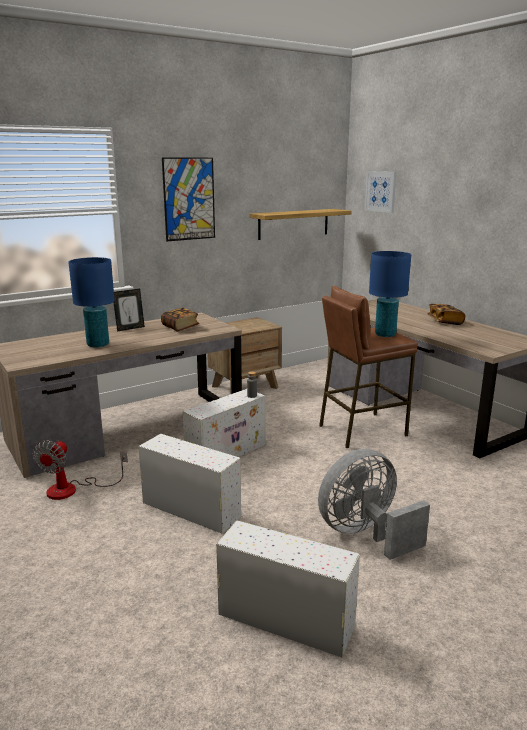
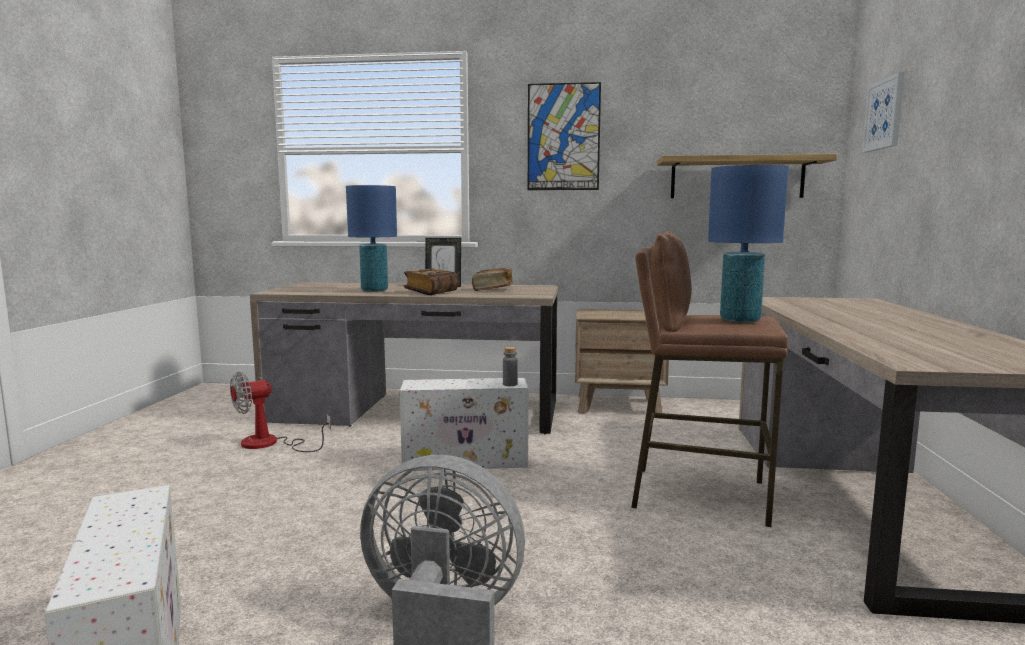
camera: 40 degrees right, 10 degrees down
white storage box [139,434,241,534] -> none
book [427,304,465,325] -> book moved to [404,268,458,295]

